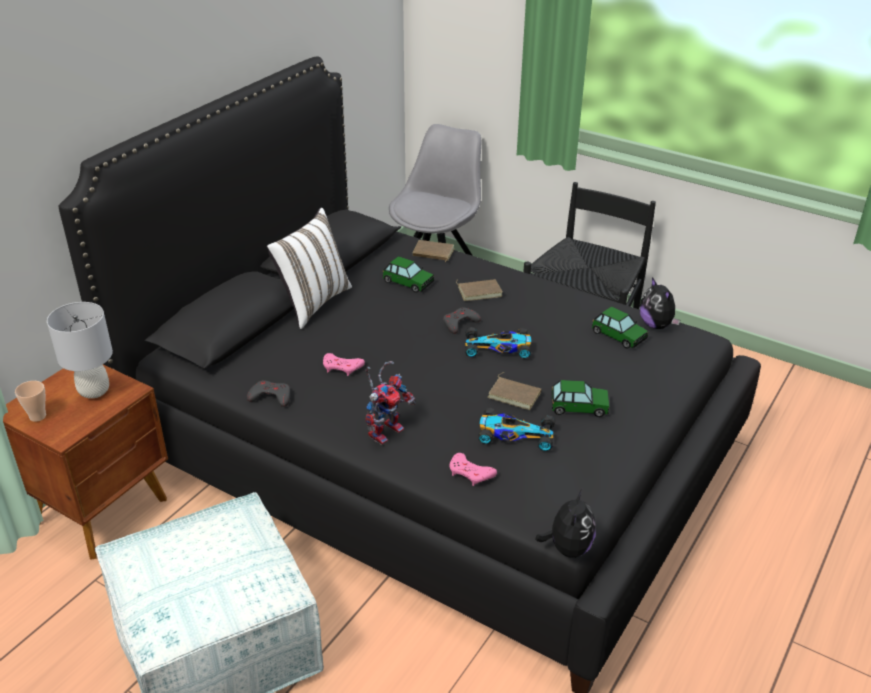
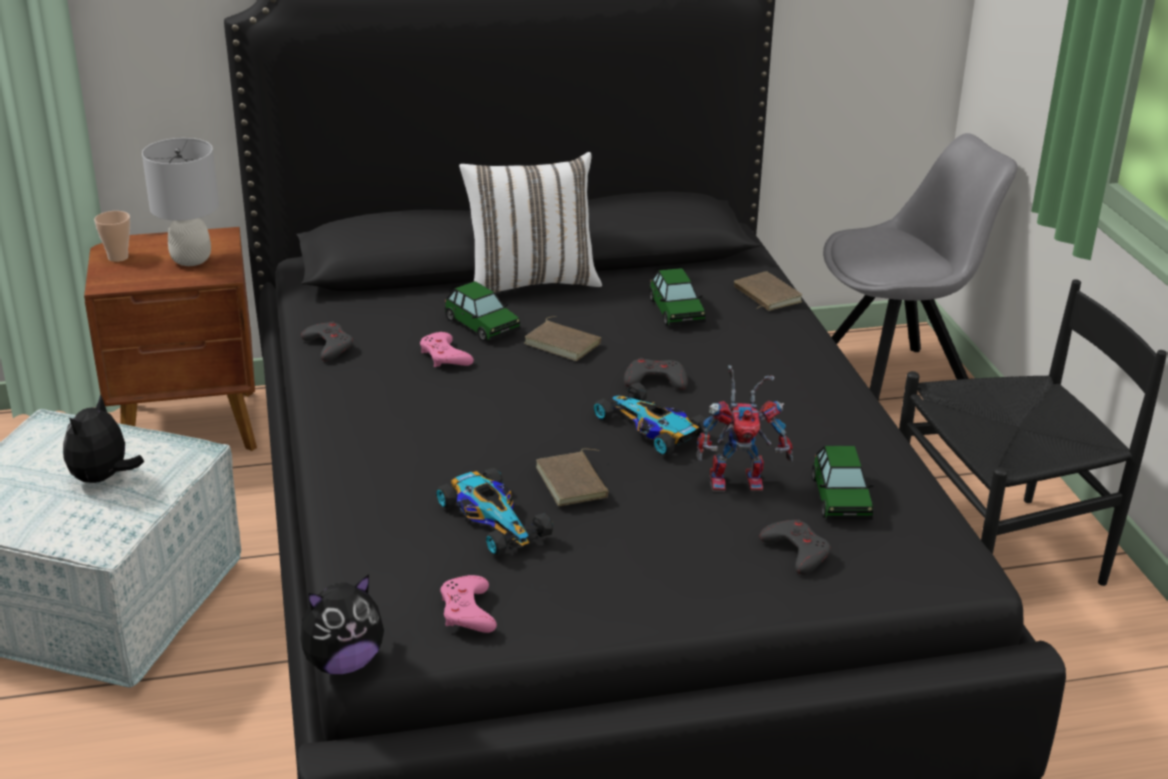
camera: 45 degrees right, 5 degrees down
toy robot [365,361,416,445] -> toy robot moved to [697,365,793,492]
pink game controller [449,453,497,486] -> pink game controller moved to [440,575,497,633]
brown book [456,279,503,301] -> brown book moved to [524,316,601,361]
toy car [552,380,610,417] -> toy car moved to [445,281,521,342]
plush toy [640,277,680,329] -> plush toy moved to [63,394,144,483]
none -> grey game controller [759,520,831,575]

